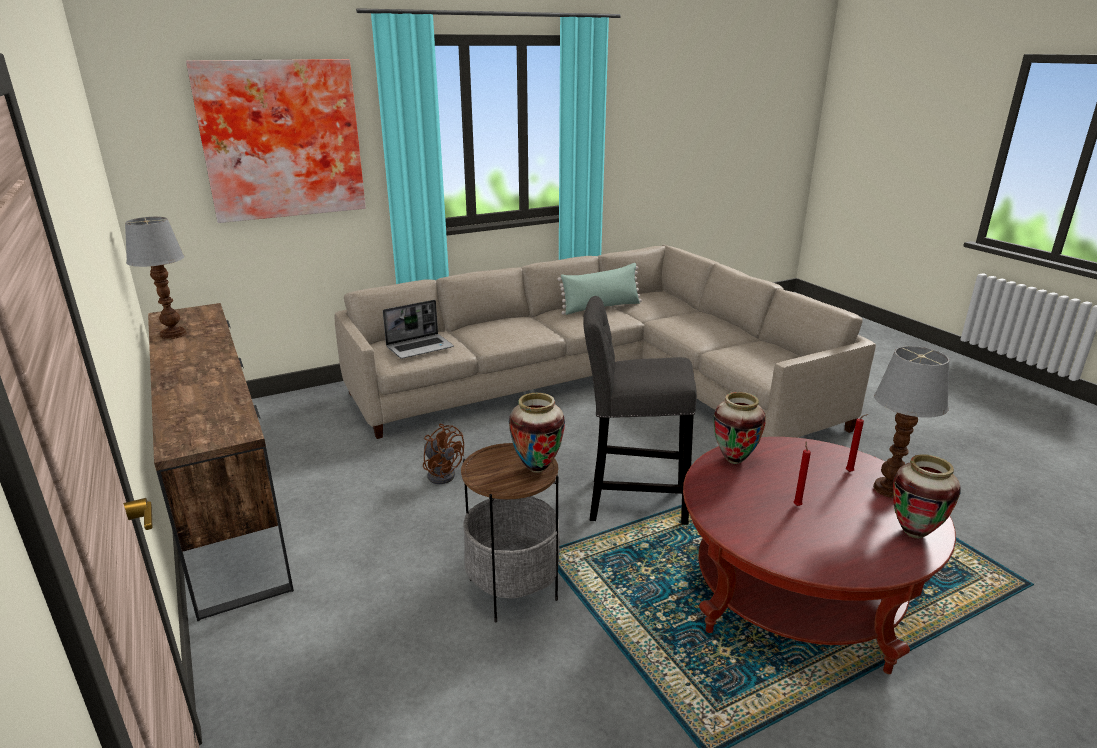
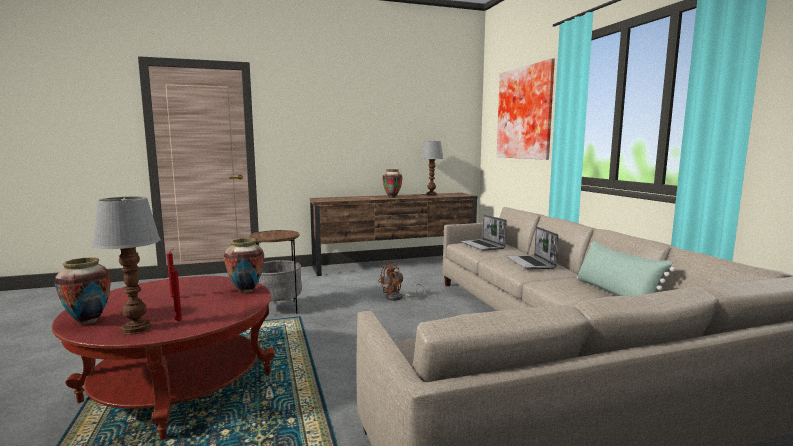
camera: 100 degrees right, 15 degrees down
vase [509,393,565,473] -> vase moved to [382,169,402,198]
grey stool [583,296,697,525] -> none
none -> laptop [506,226,559,270]

